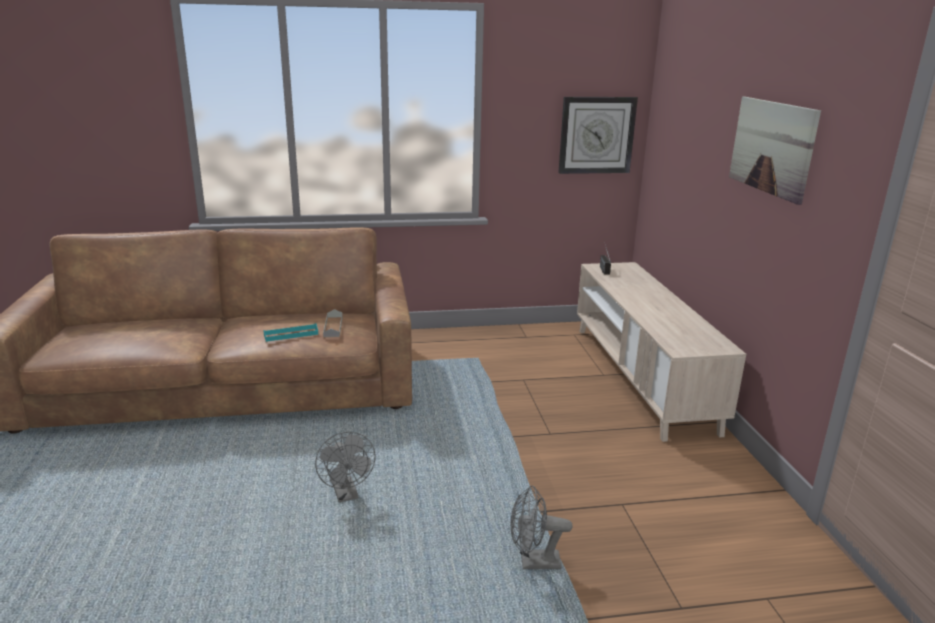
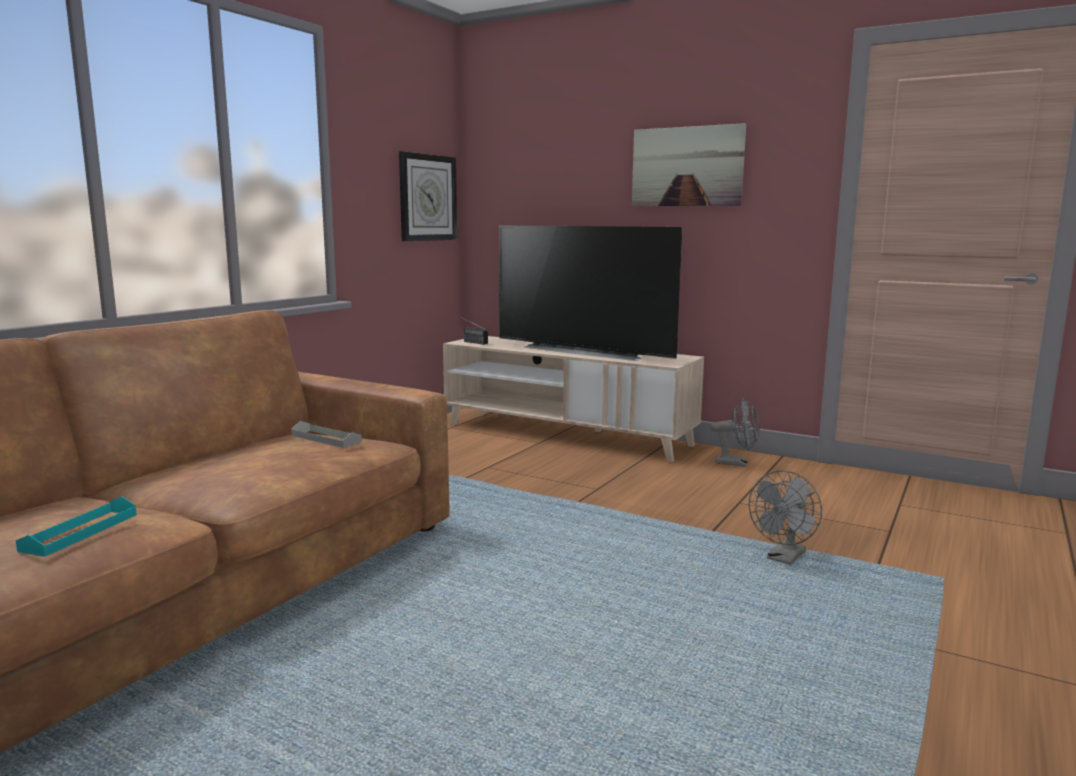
camera: 50 degrees left, 10 degrees down
turquoise tray [263,323,318,342] -> turquoise tray moved to [16,496,137,557]
grey fan [315,432,376,502] -> grey fan moved to [711,398,760,467]
none -> television [499,225,682,361]

